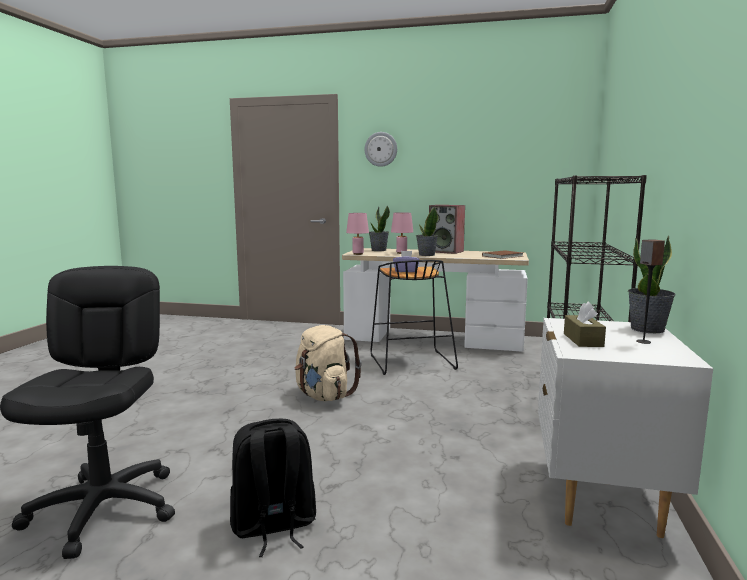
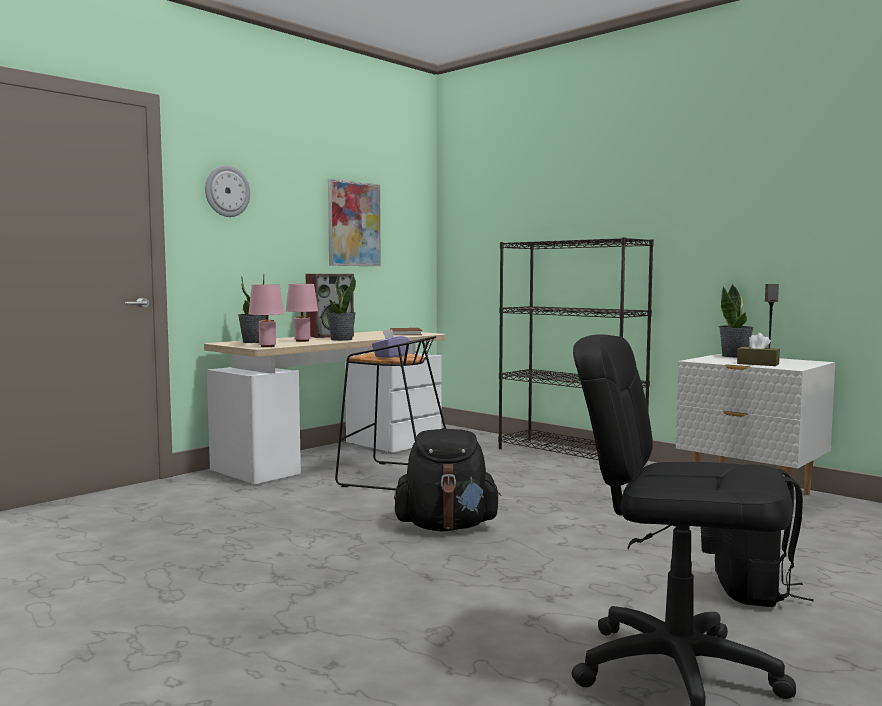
camera: 60 degrees left, 5 degrees down
beige backpack [295,325,362,401] -> black backpack [394,429,501,531]
none -> picture [328,179,381,266]

